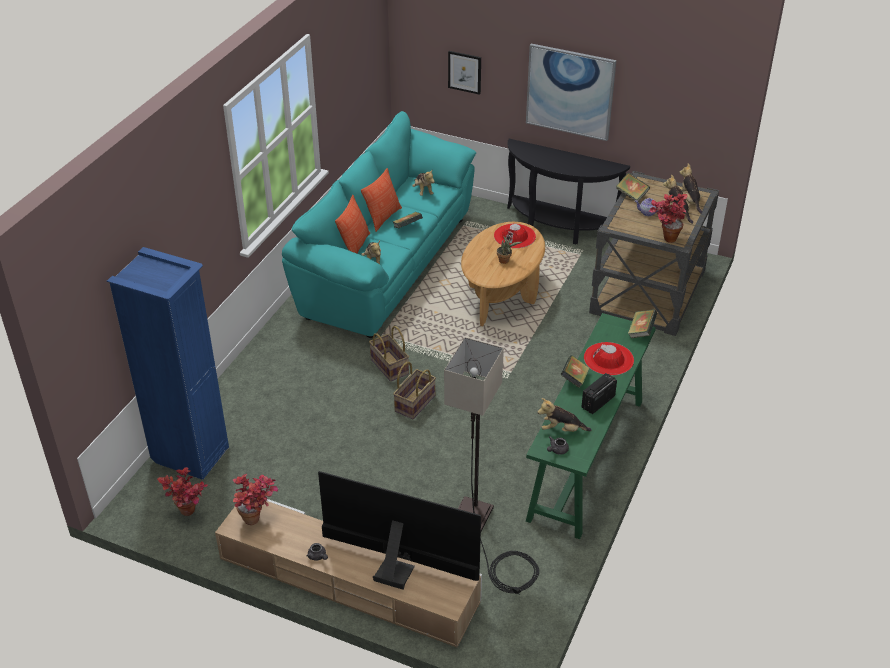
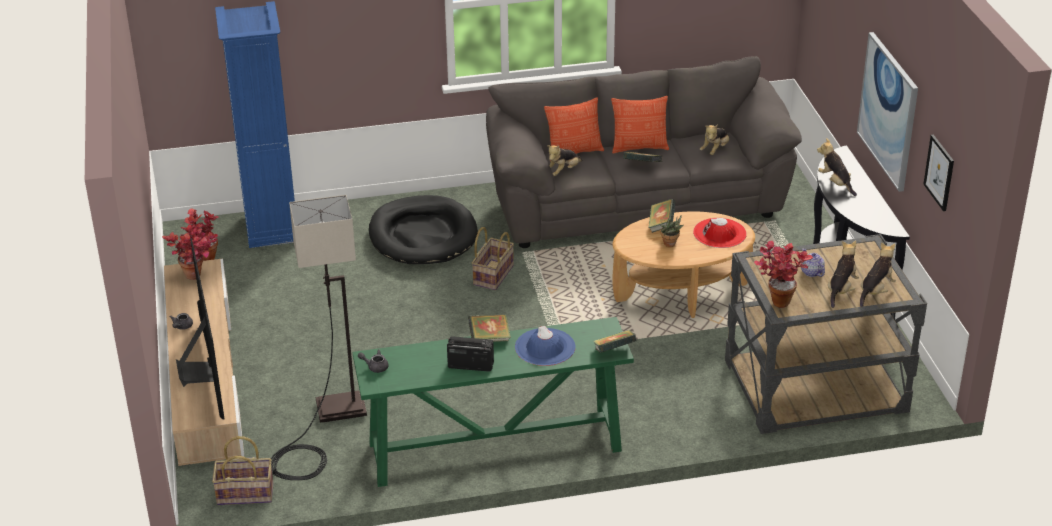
camera: 55 degrees right, 5 degrees down
turquoise sofa [282,111,476,338] -> grey sofa [486,56,802,248]
basket [393,362,436,419] -> basket moved to [212,436,273,505]
picture [448,51,481,95] -> picture moved to [924,135,954,211]
plush toy [537,398,591,432] -> plush toy moved to [817,138,857,196]
red hat [584,342,634,376] -> blue hat [515,326,576,366]
book [616,173,650,202] -> book moved to [648,199,675,233]
none -> black dog bed [369,195,478,264]

